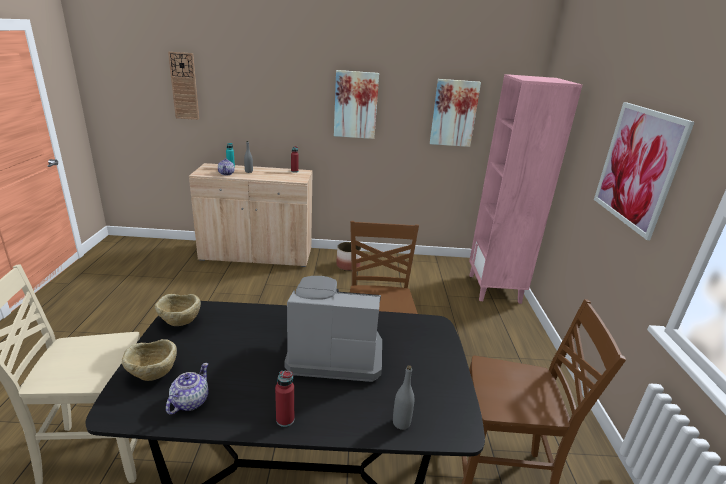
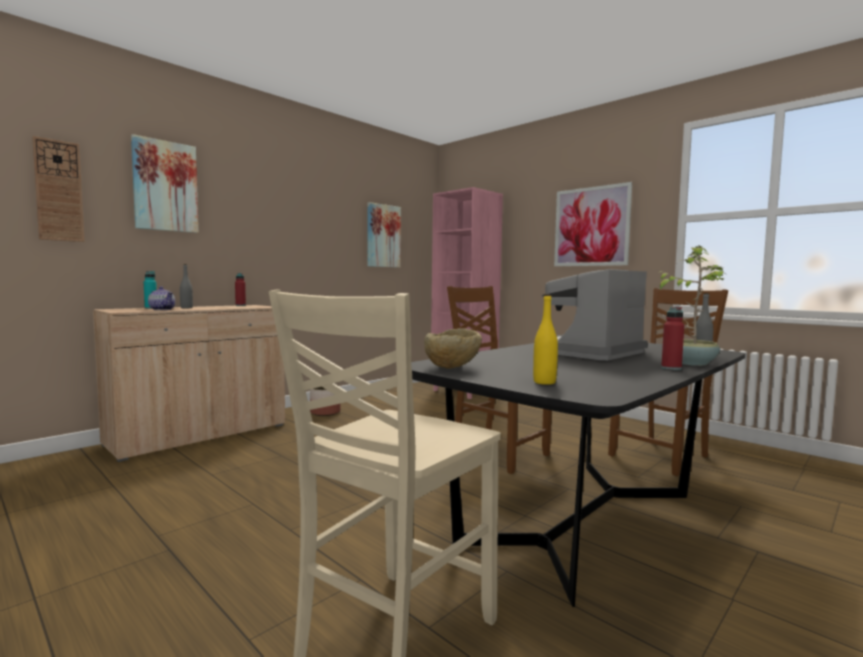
camera: 45 degrees left, 20 degrees down
beige bowl [122,339,177,381] -> yellow bottle [533,294,558,385]
teapot [166,363,209,414] -> none
picture [334,70,379,139] -> picture moved to [131,134,199,233]
none -> potted plant [660,246,730,366]

